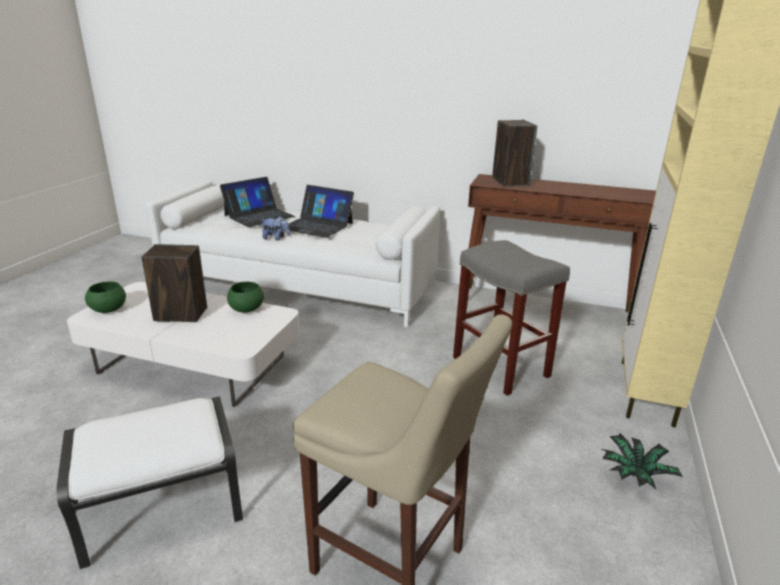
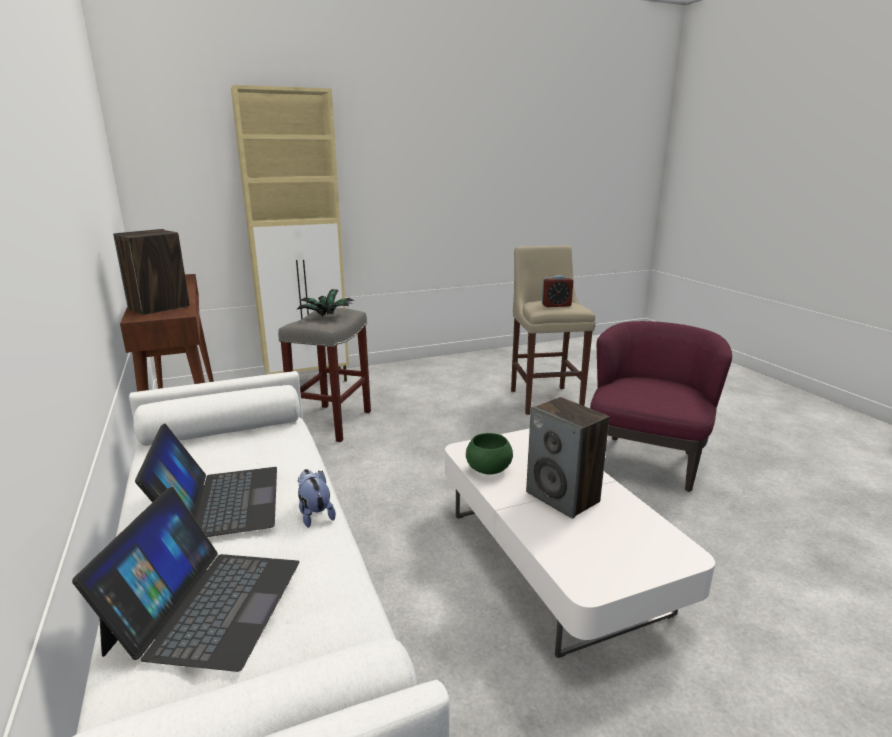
camera: 130 degrees left, 5 degrees down
white ottoman [56,396,243,569] -> purple armchair [590,321,732,492]
green bowl [85,281,126,313] -> none
laptop [220,177,295,227] -> laptop turned 90 degrees clockwise [72,487,299,672]
potted plant [602,433,683,489] -> potted plant moved to [296,289,354,316]
none -> alarm clock [542,275,573,307]

